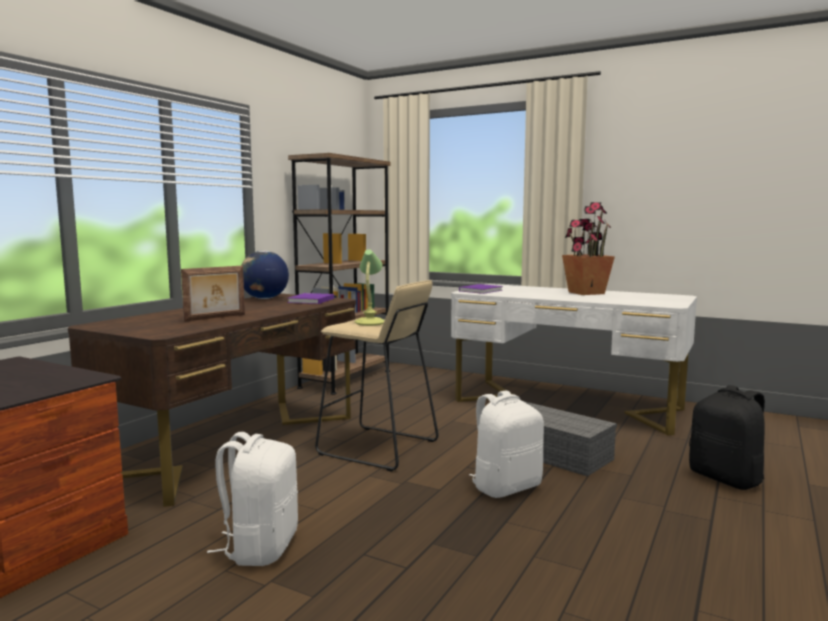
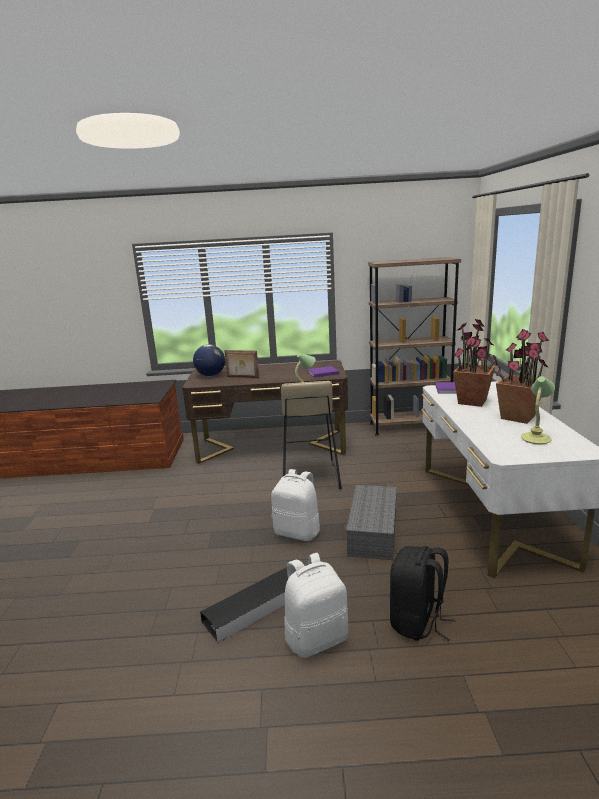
camera: 60 degrees right, 10 degrees up
white backpack [207,432,298,566] -> white backpack moved to [285,553,348,658]
globe [241,251,289,299] -> globe moved to [193,344,225,376]
none -> black storage box [200,567,288,643]
none -> potted plant [453,319,498,407]
none -> table lamp [521,376,555,444]

